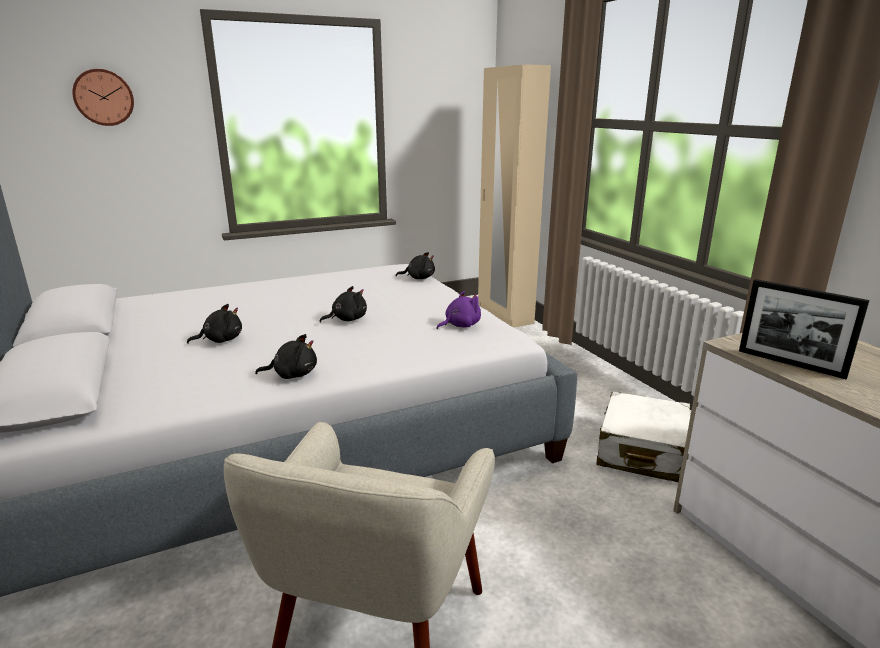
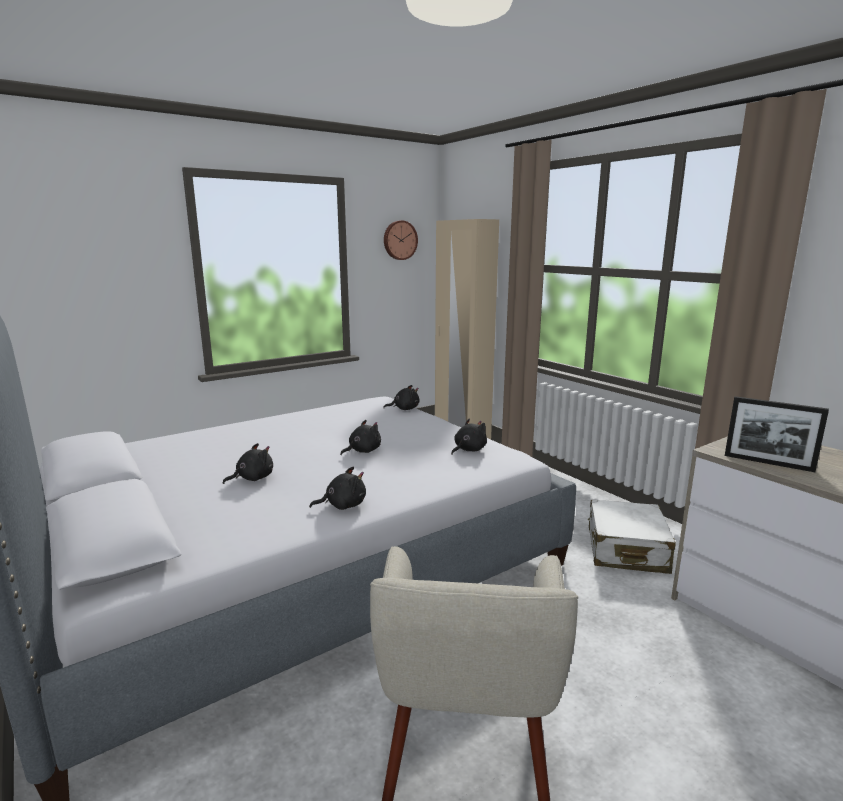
camera: 10 degrees left, 5 degrees down
wall clock [72,69,134,126] -> wall clock moved to [384,220,418,260]
purple plush toy [437,291,481,330] -> black plush toy [451,419,487,454]

